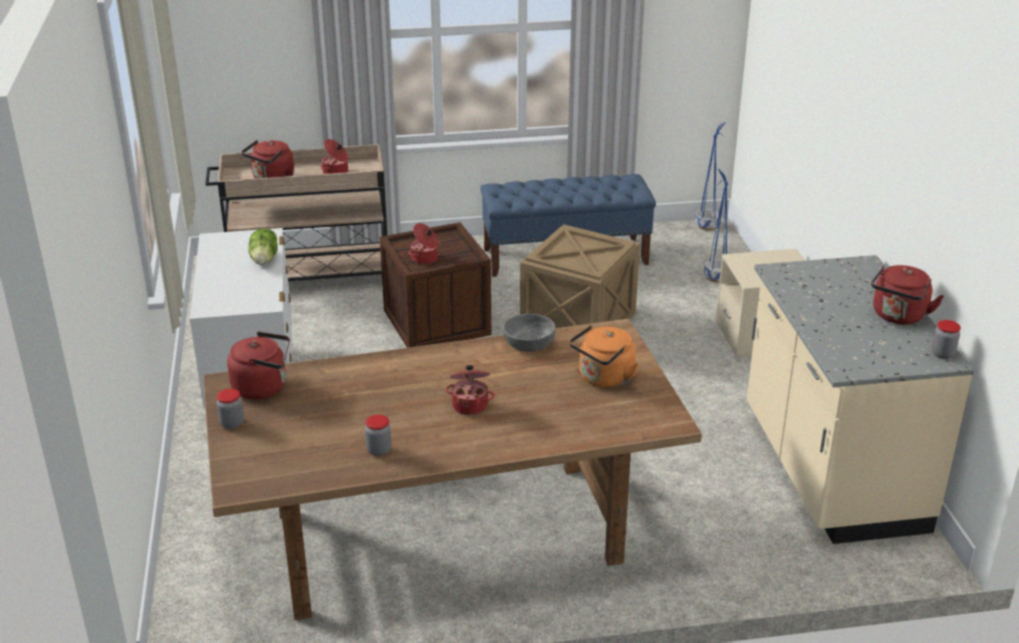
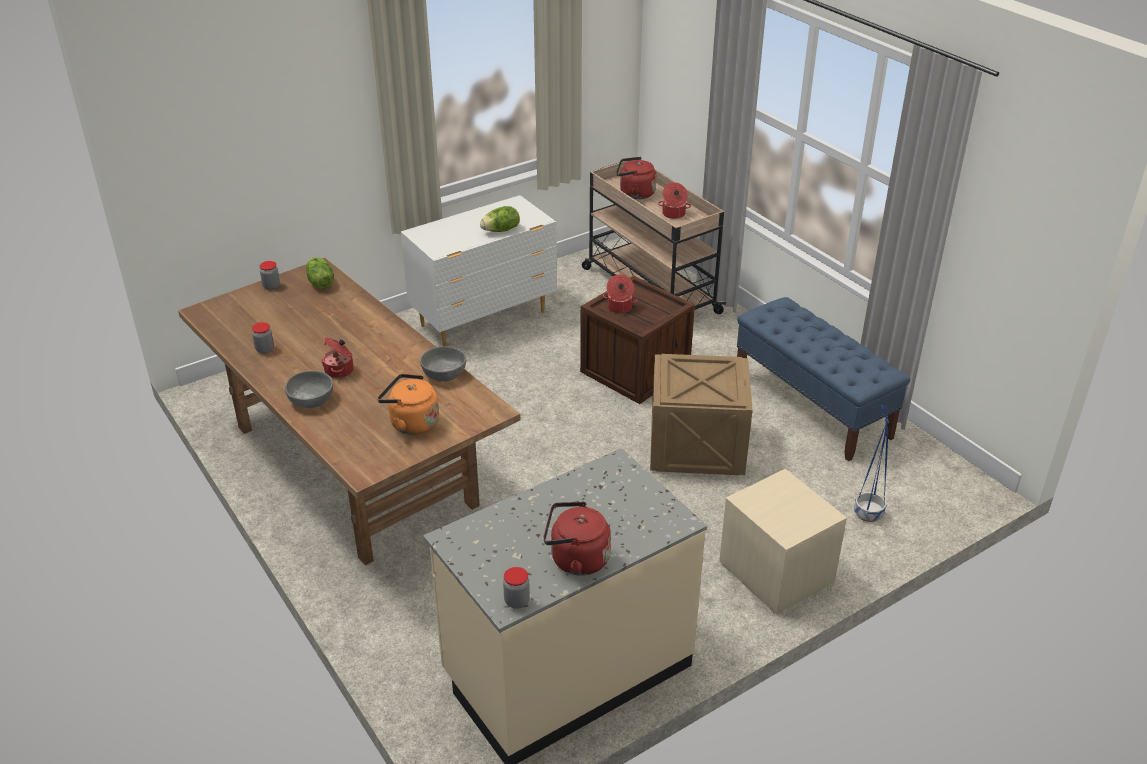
camera: 65 degrees right, 5 degrees up
red kettle [227,332,290,399] -> lettuce [306,257,334,289]
blue planter [695,122,725,230] -> none
none -> grey bowl [285,371,333,408]

